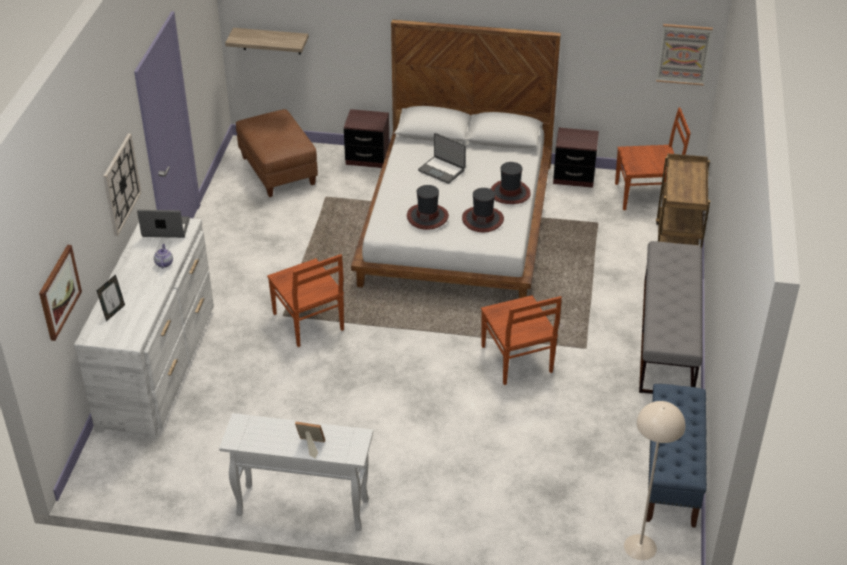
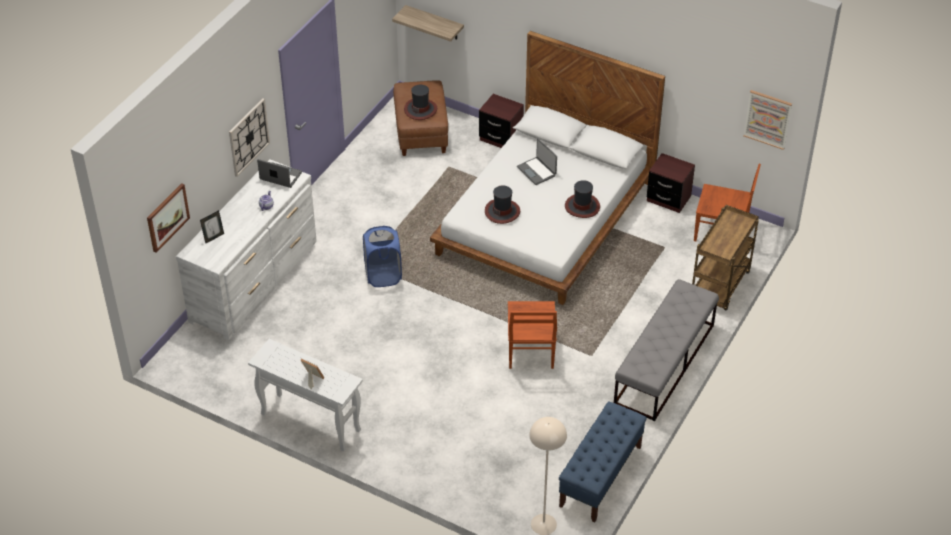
camera: 20 degrees right, 5 degrees up
brown chair [267,254,344,347] -> blue laundry basket [363,226,402,287]
hat [462,188,504,233] -> hat moved to [404,85,437,120]

